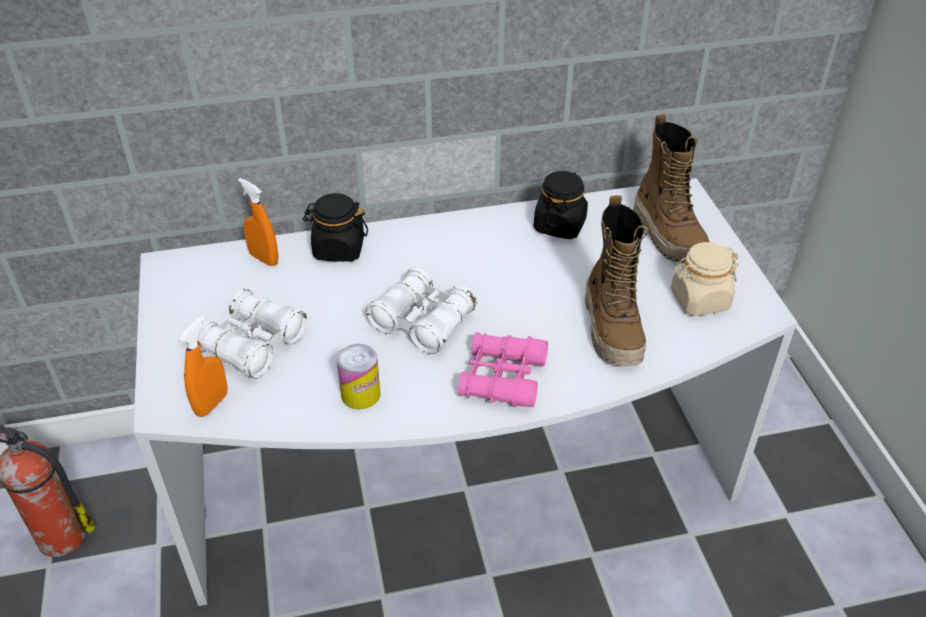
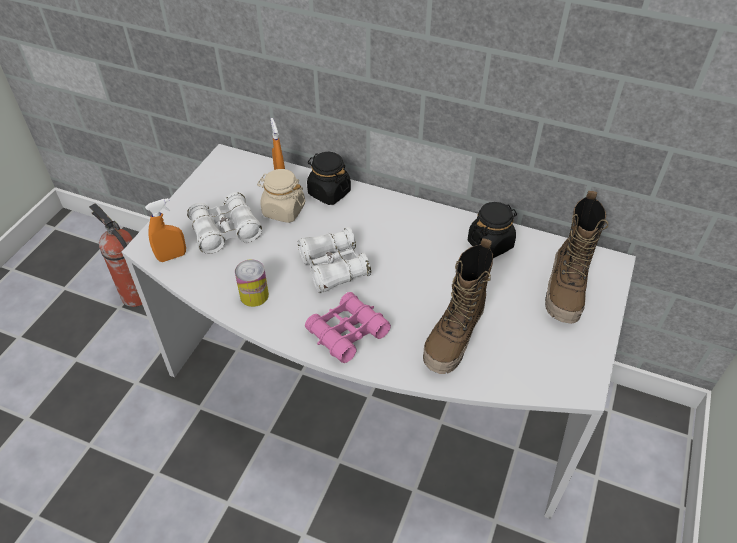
camera: 35 degrees right, 5 degrees up
beige jar [671,242,739,316] -> beige jar moved to [257,169,305,223]

